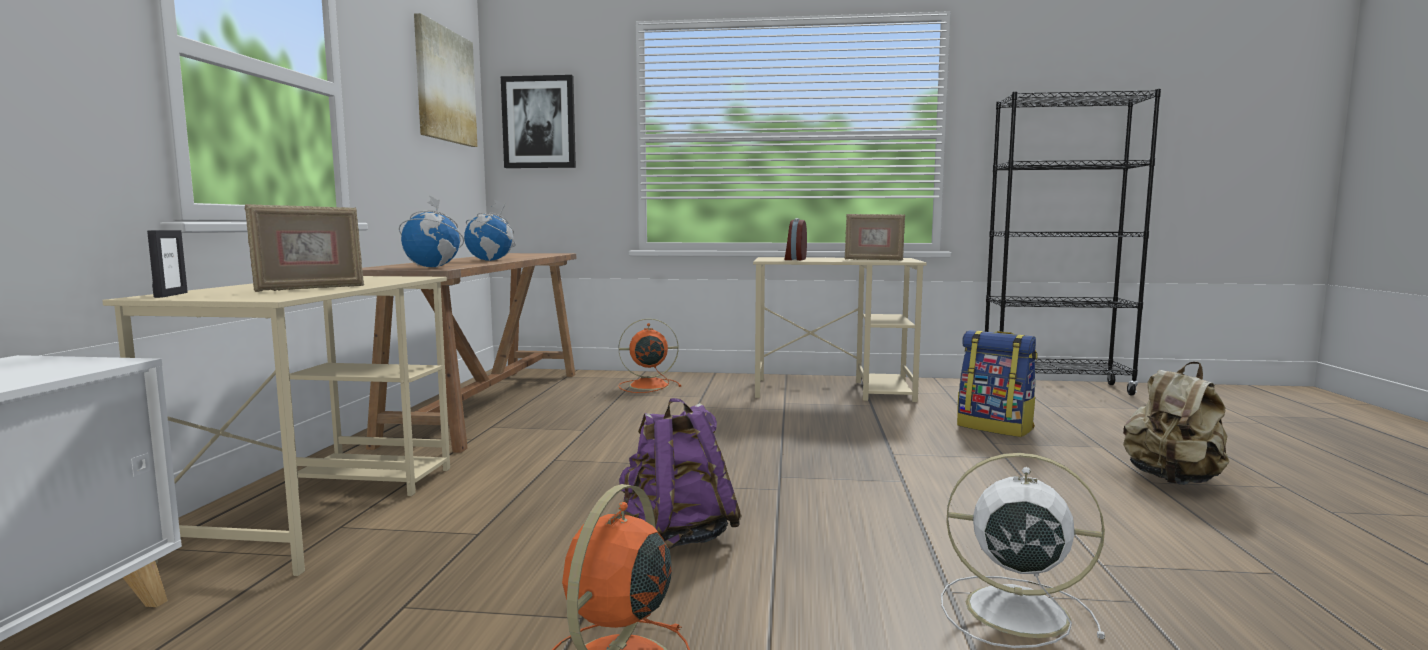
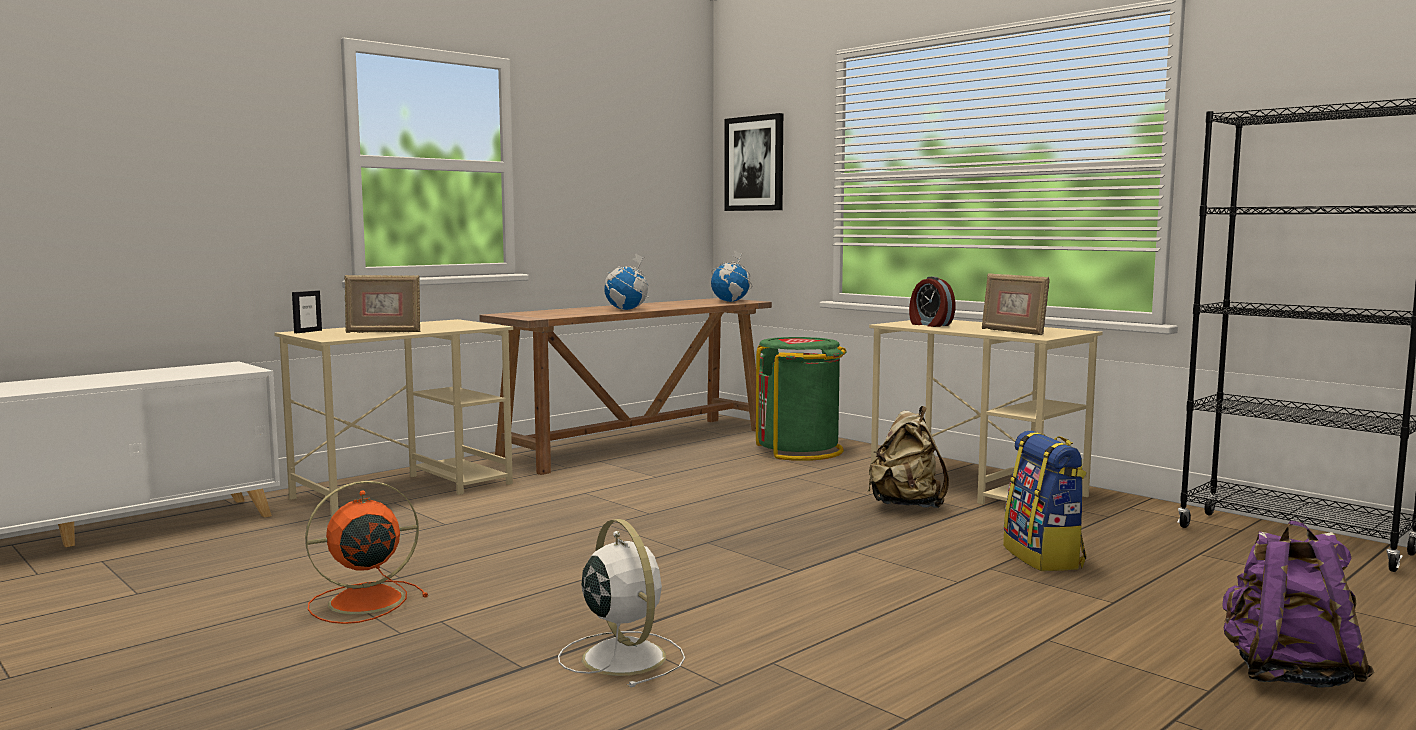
camera: 40 degrees right, 0 degrees up
globe [399,195,464,268] -> globe moved to [711,251,752,302]
picture [414,13,477,147] -> none
orange fan [618,319,681,393] -> green trash can [756,337,847,461]
purple backpack [619,398,742,549] -> purple backpack moved to [1222,520,1374,688]
alarm clock [784,218,807,260] -> alarm clock turned 90 degrees counterclockwise [909,276,955,327]
beige backpack [1123,362,1229,485] -> beige backpack moved to [868,406,949,508]

